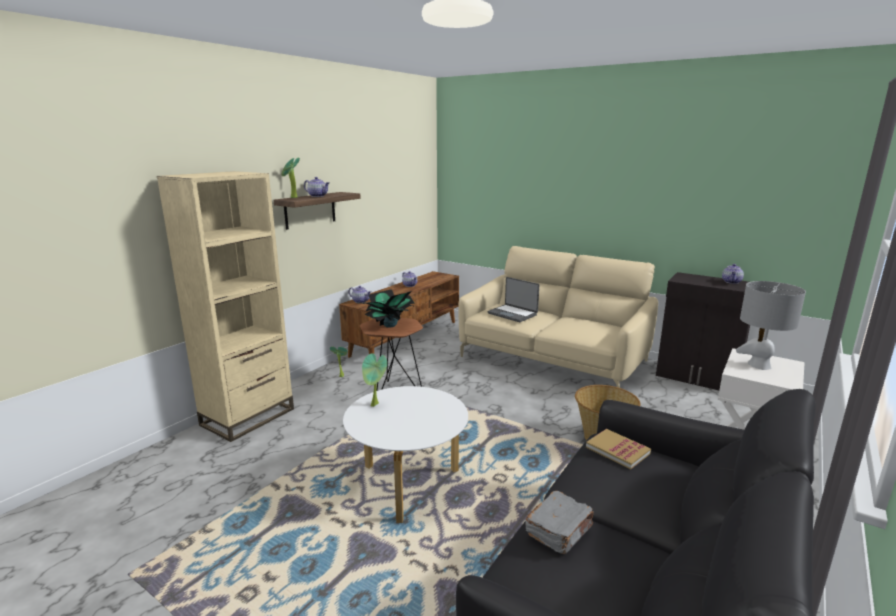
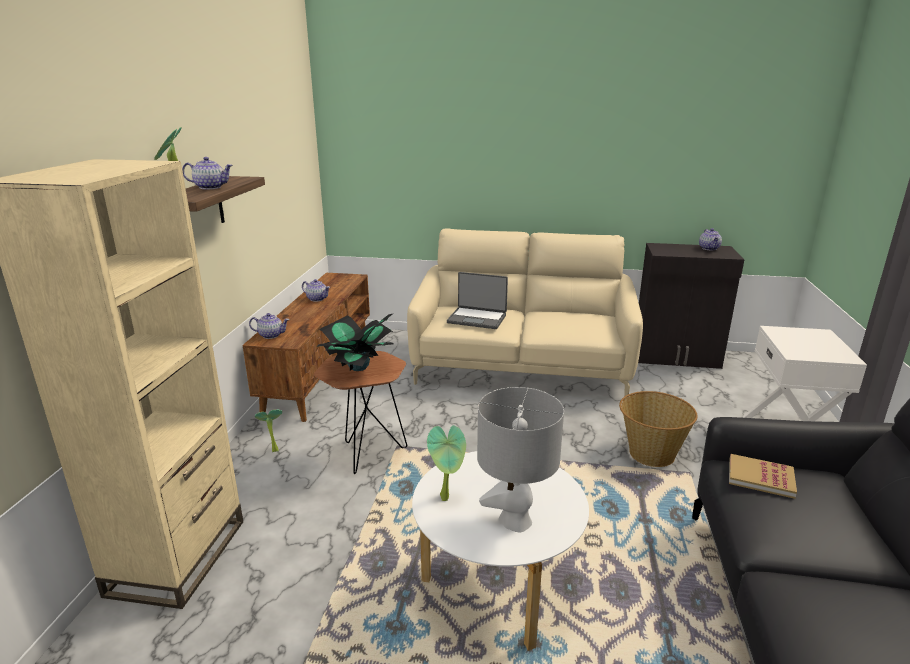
camera: 25 degrees left, 5 degrees up
grey book [525,491,594,554] -> none
grey table lamp [736,281,806,370] -> grey table lamp moved to [477,387,564,532]

